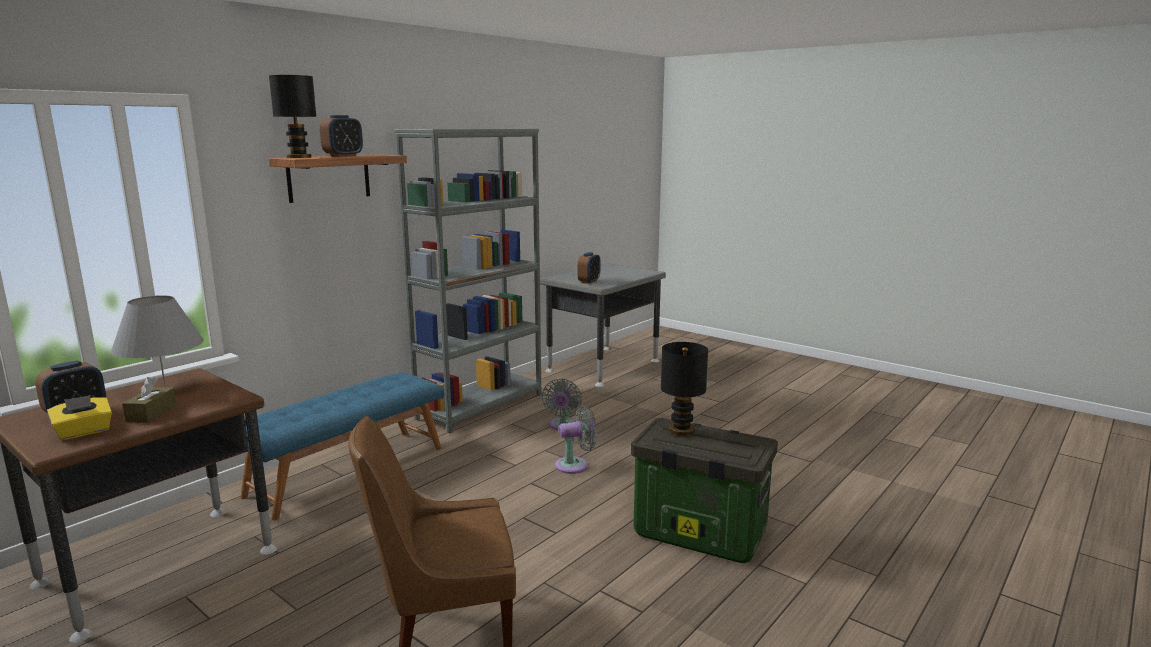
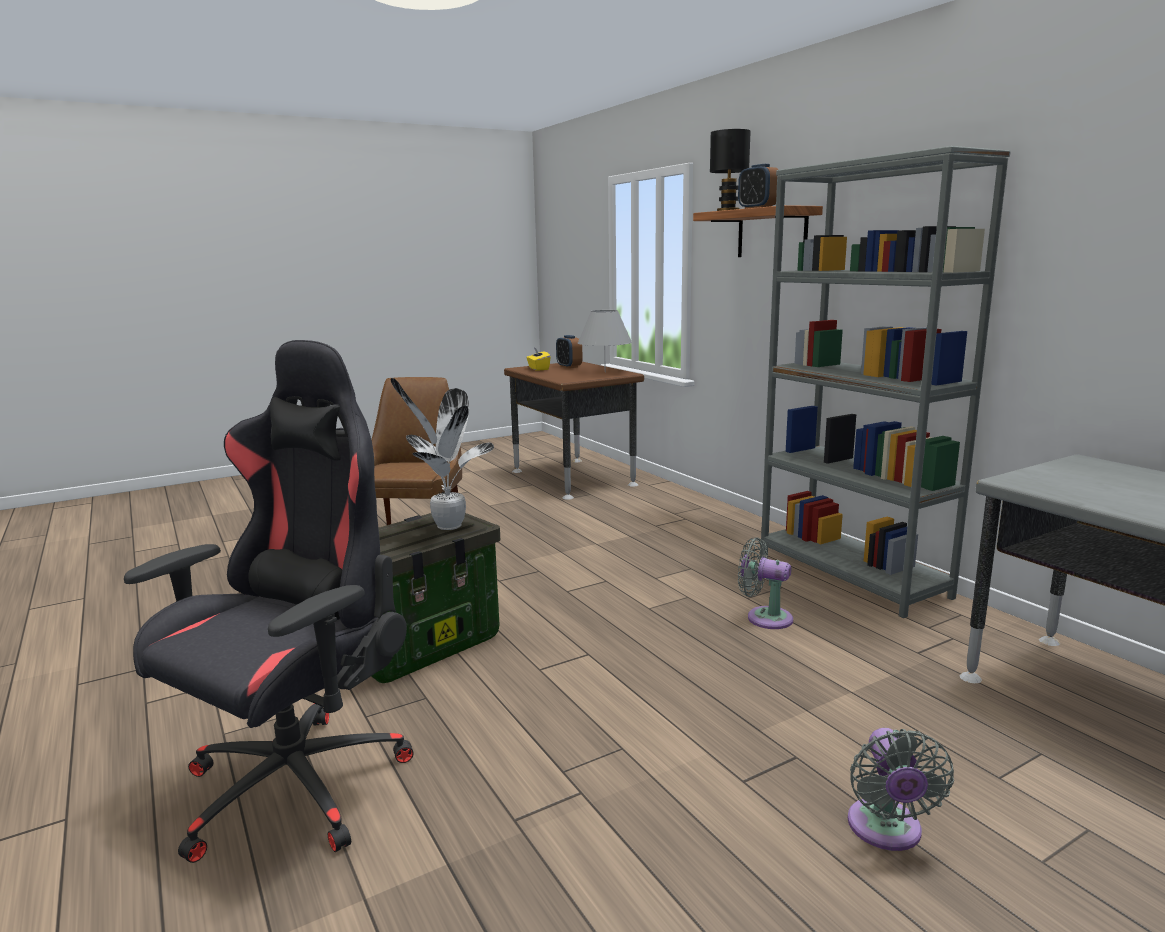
camera: 110 degrees right, 0 degrees up
brown tissue box [122,377,177,423] -> none
blue bench [240,372,444,520] -> none
grey fan [555,406,597,474] -> grey fan moved to [848,728,954,851]
alarm clock [578,252,600,284] -> none
black table lamp [661,342,708,436] -> potted plant [391,378,494,530]
none -> black office chair [124,340,414,863]

